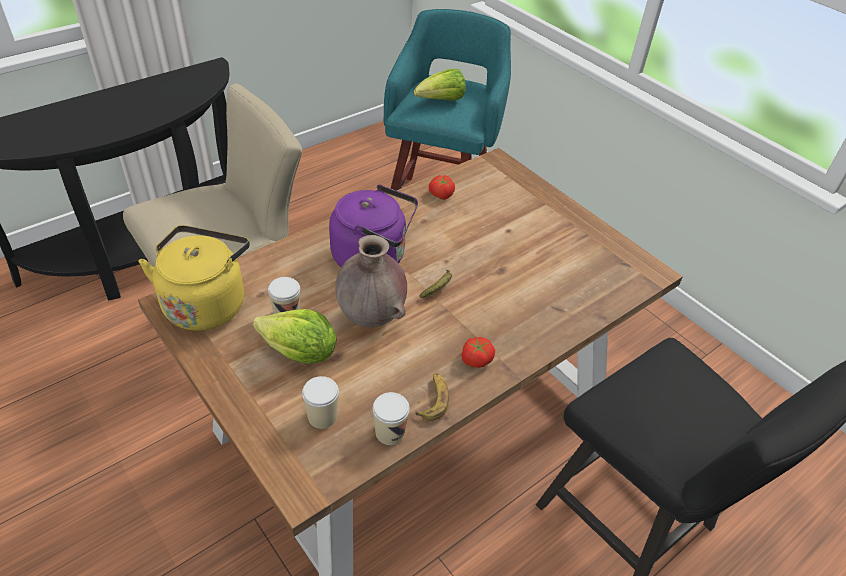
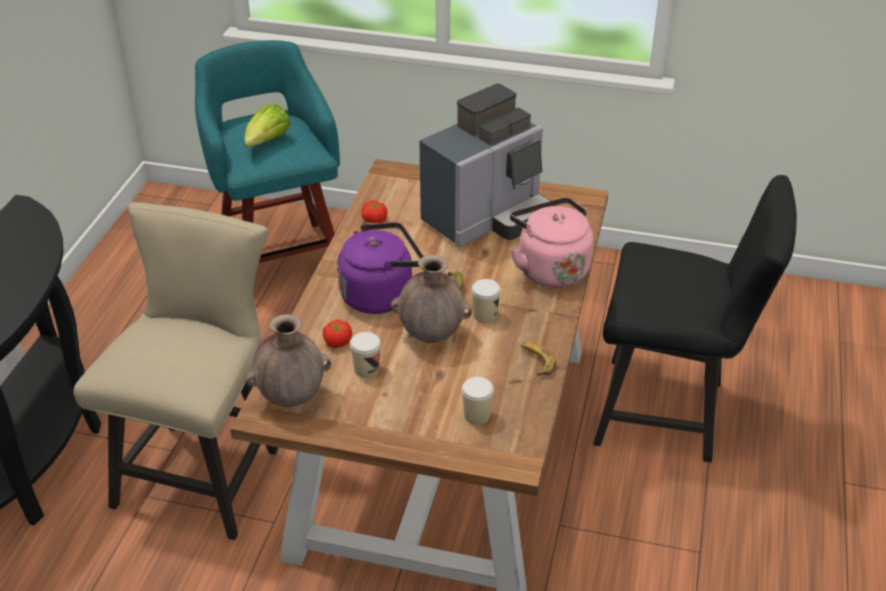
camera: 35 degrees left, 5 degrees down
yellow kettle [138,225,250,331] -> brown vase [245,314,331,407]
lettuce [253,309,337,364] -> none
cup [373,392,410,445] -> cup moved to [472,279,500,323]
tomato [462,337,495,368] -> tomato moved to [323,320,352,348]
none -> coffee machine [419,83,551,247]
none -> pink kettle [510,197,593,287]

